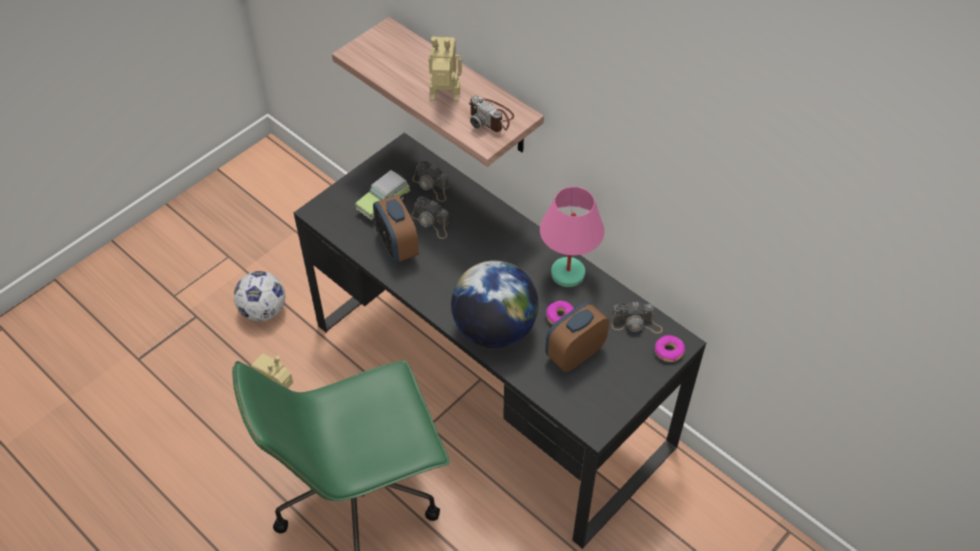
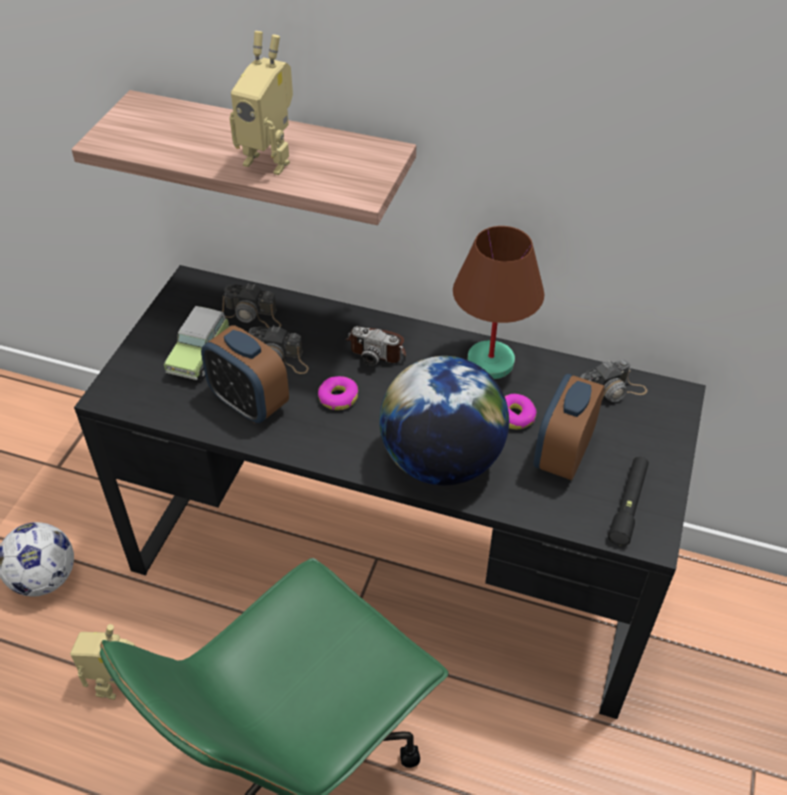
camera: 25 degrees left, 5 degrees down
toy robot [429,36,462,102] -> toy robot turned 135 degrees counterclockwise [230,31,293,175]
camera [469,96,514,132] -> camera moved to [345,326,406,366]
pink table lamp [540,187,604,287] -> brown table lamp [453,226,544,379]
donut [655,335,685,362] -> donut moved to [318,376,358,410]
none -> black flashlight [608,457,649,546]

